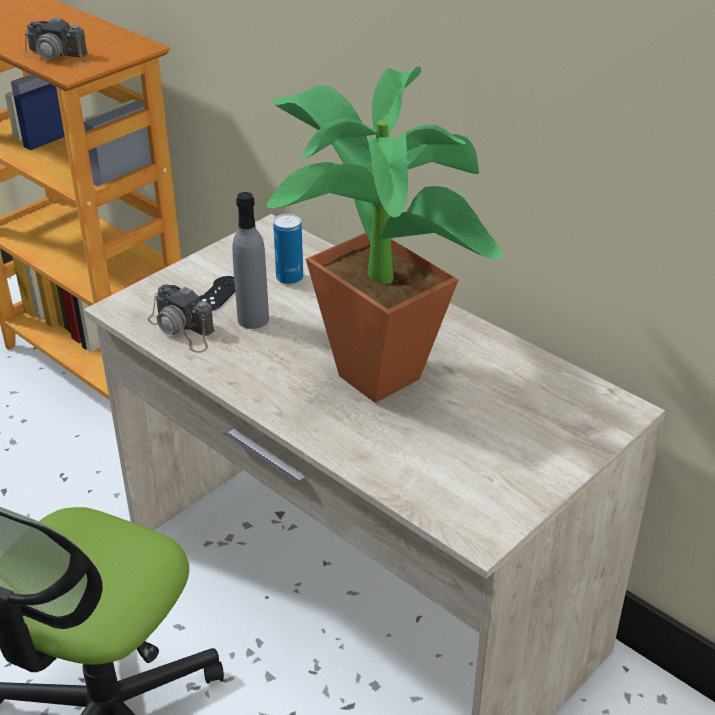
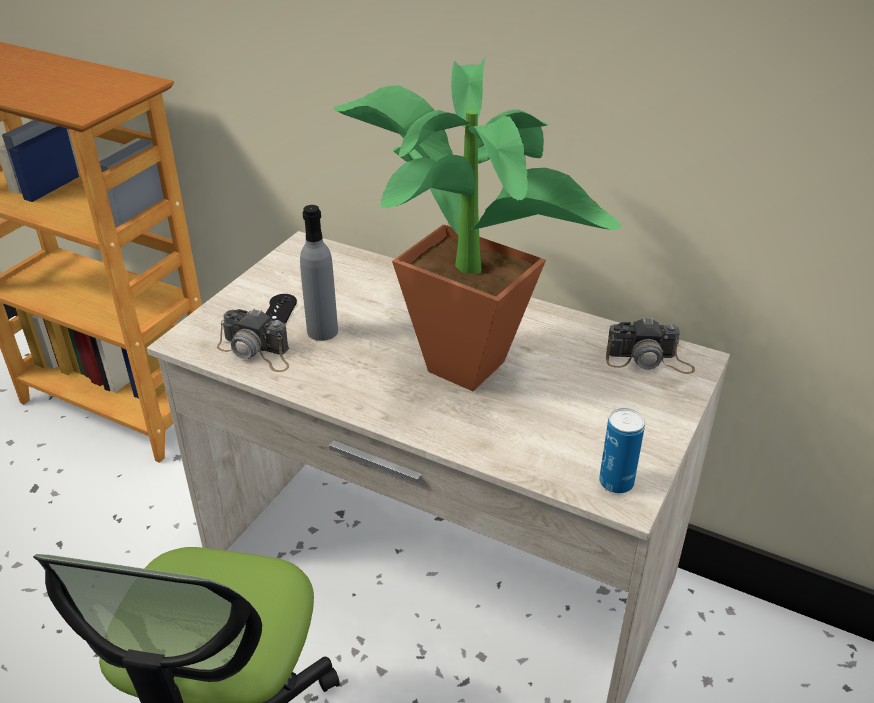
camera: 15 degrees left, 0 degrees up
camera [23,16,89,67] -> camera moved to [606,317,695,374]
can [273,214,303,285] -> can moved to [599,408,645,494]

